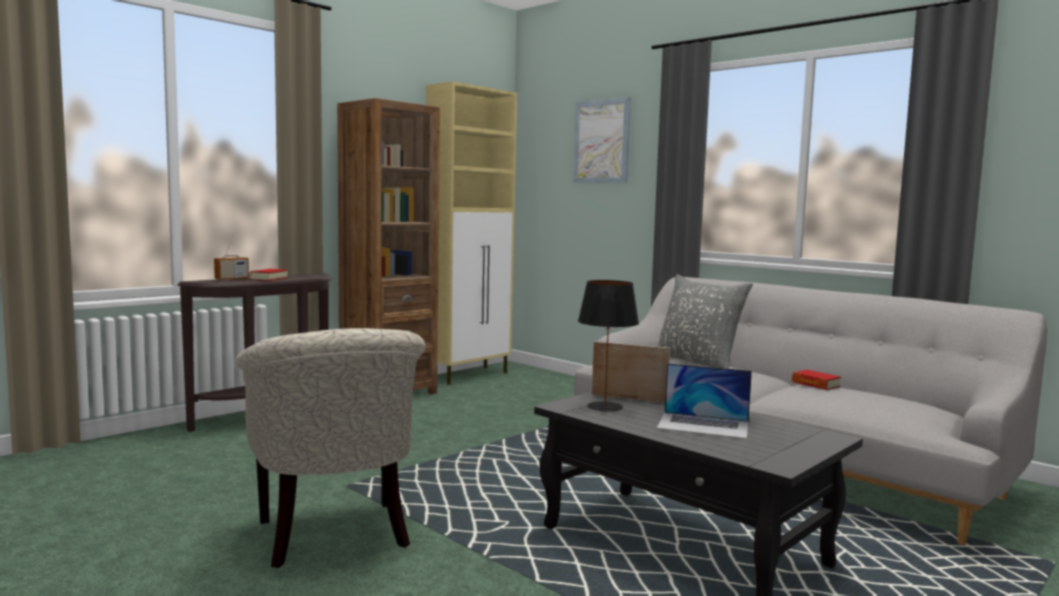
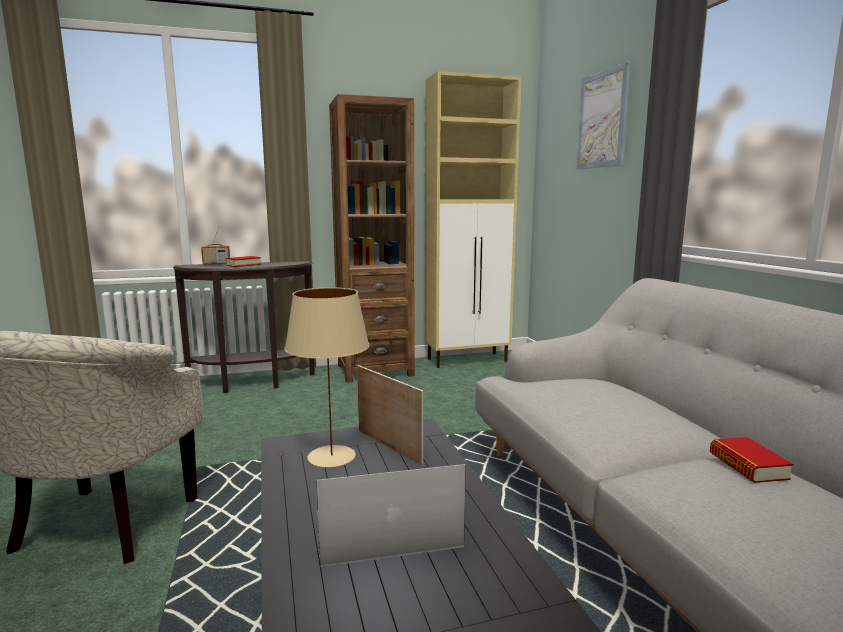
camera: 30 degrees right, 5 degrees up
black table lamp [578,280,639,412] -> beige table lamp [284,287,370,468]
grey pillow [657,274,753,369] -> none
laptop [657,363,752,439] -> laptop turned 120 degrees clockwise [316,464,466,567]

